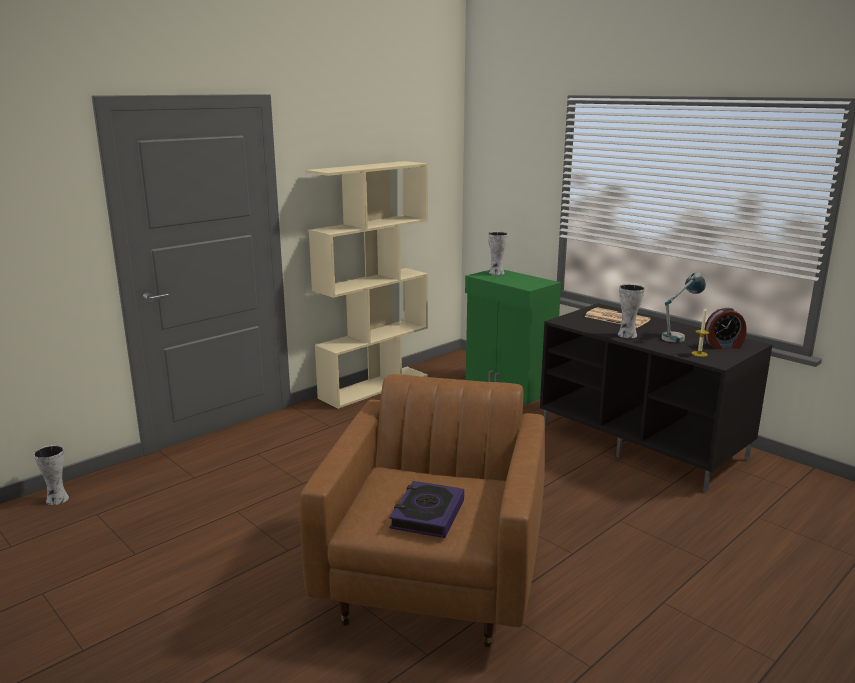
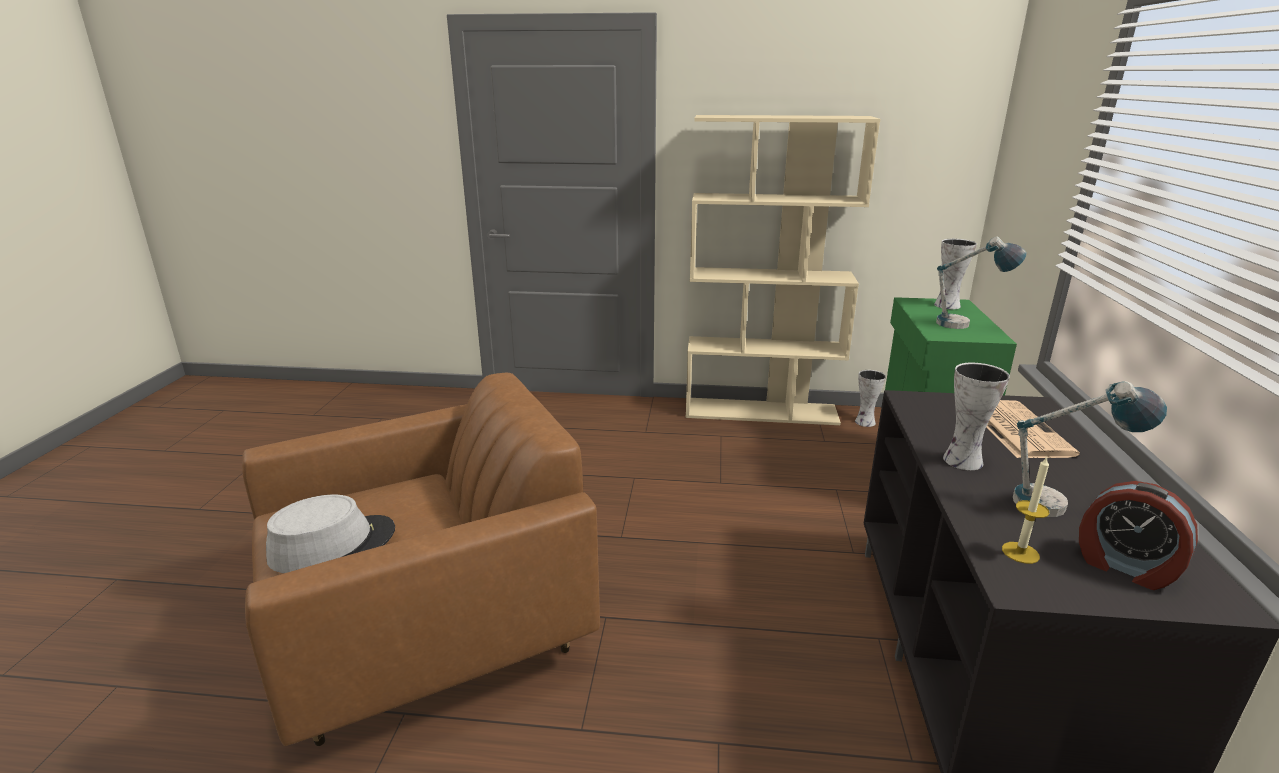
camera: 50 degrees right, 5 degrees up
vase [33,445,69,505] -> vase moved to [855,370,886,427]
book [389,481,464,538] -> grey hat [266,494,395,573]
none -> table lamp [936,237,1026,329]

